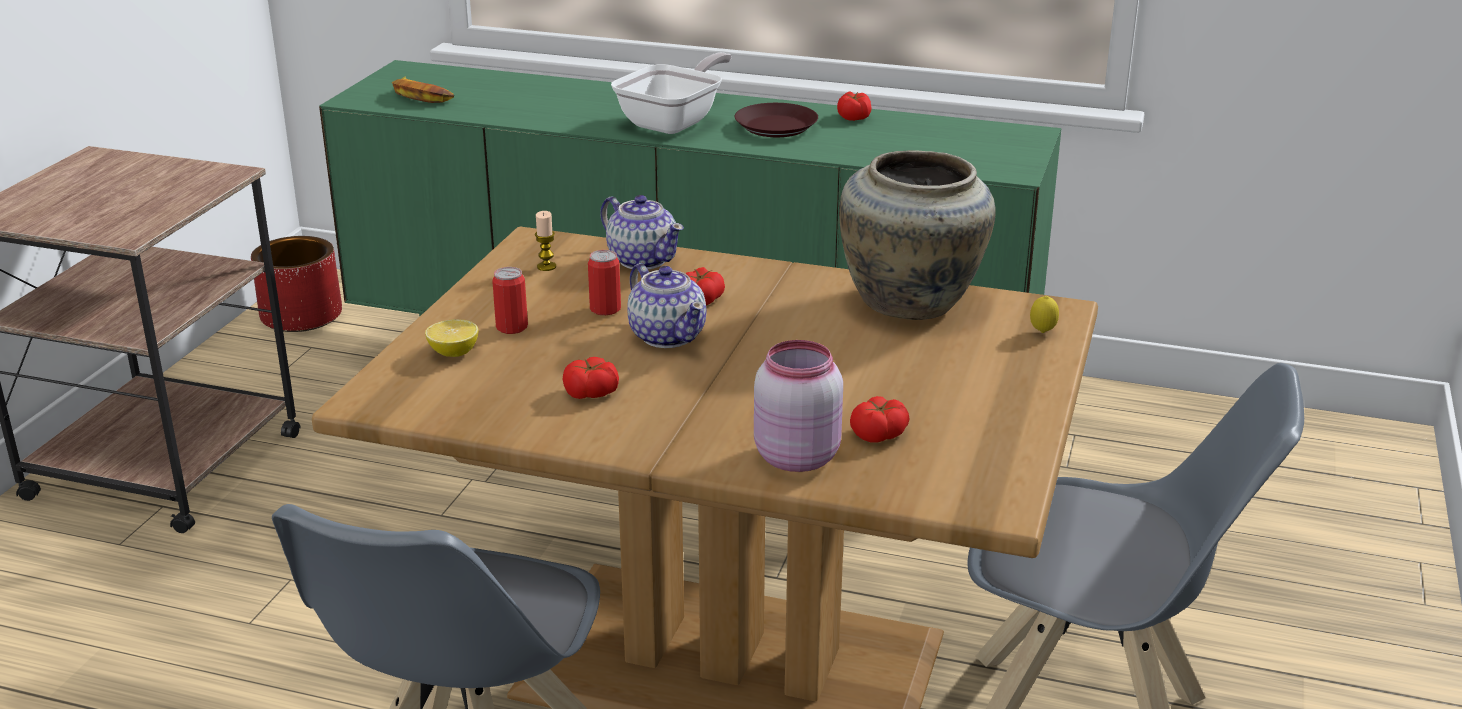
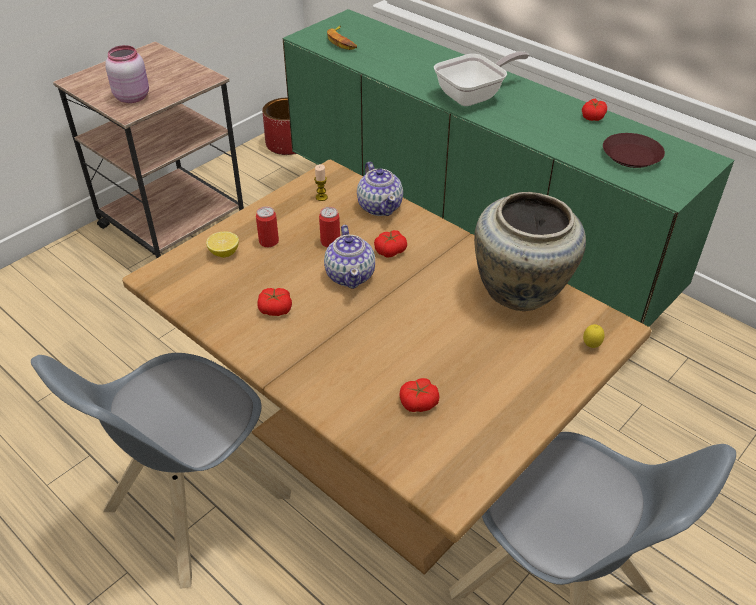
camera: 25 degrees right, 15 degrees up
brown plate [735,103,818,137] -> brown plate moved to [603,133,665,168]
pink jar [754,340,843,472] -> pink jar moved to [105,45,149,103]

